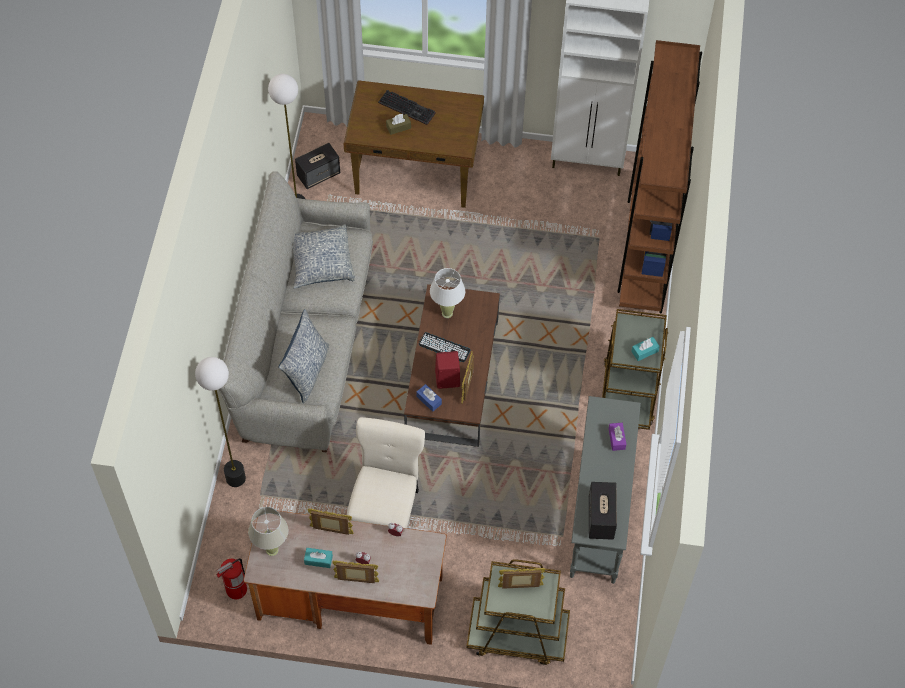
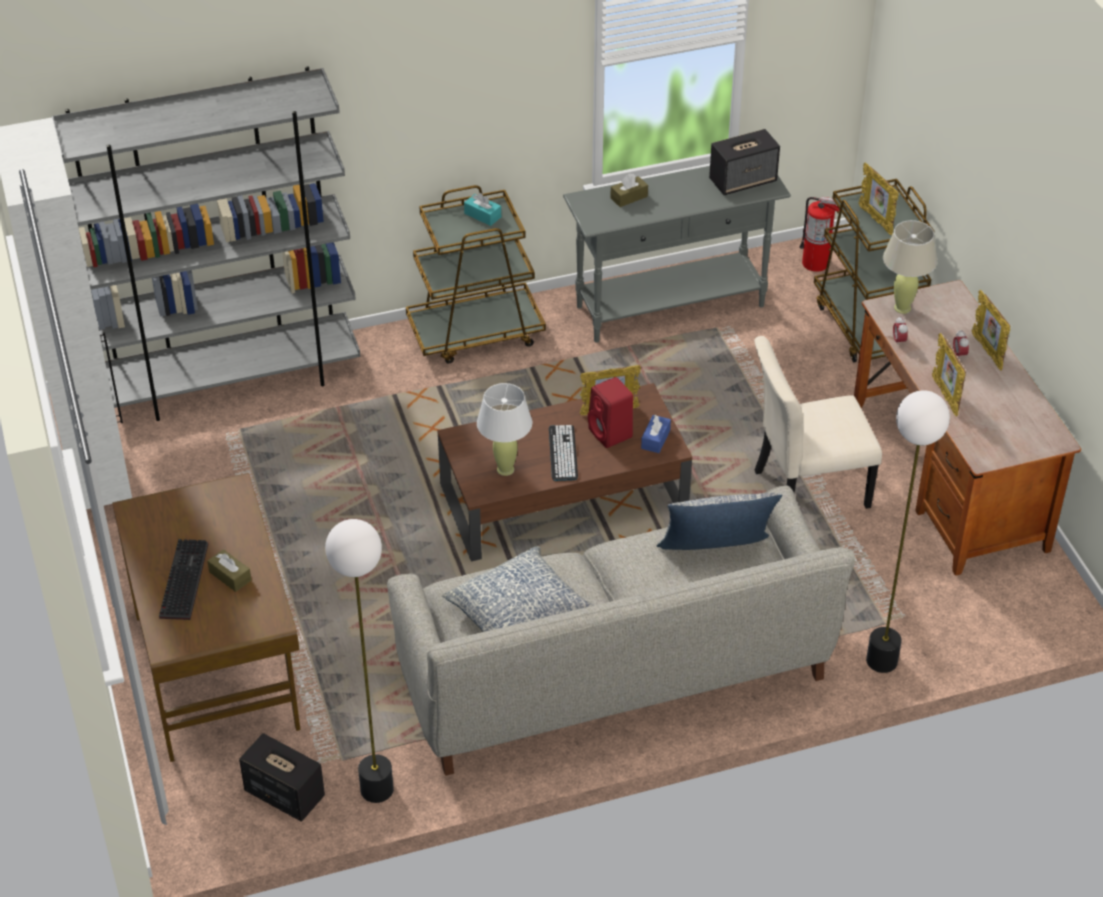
camera: 115 degrees left, 15 degrees down
fire extinguisher [216,558,247,599] -> fire extinguisher moved to [799,197,840,272]
beige table lamp [248,507,288,556] -> beige table lamp moved to [883,220,937,314]
turquoise tissue box [304,548,333,568] -> none
purple tissue box [609,423,626,451] -> brown tissue box [610,173,648,207]
brown bookcase [617,40,702,313] -> grey bookcase [52,66,361,421]

